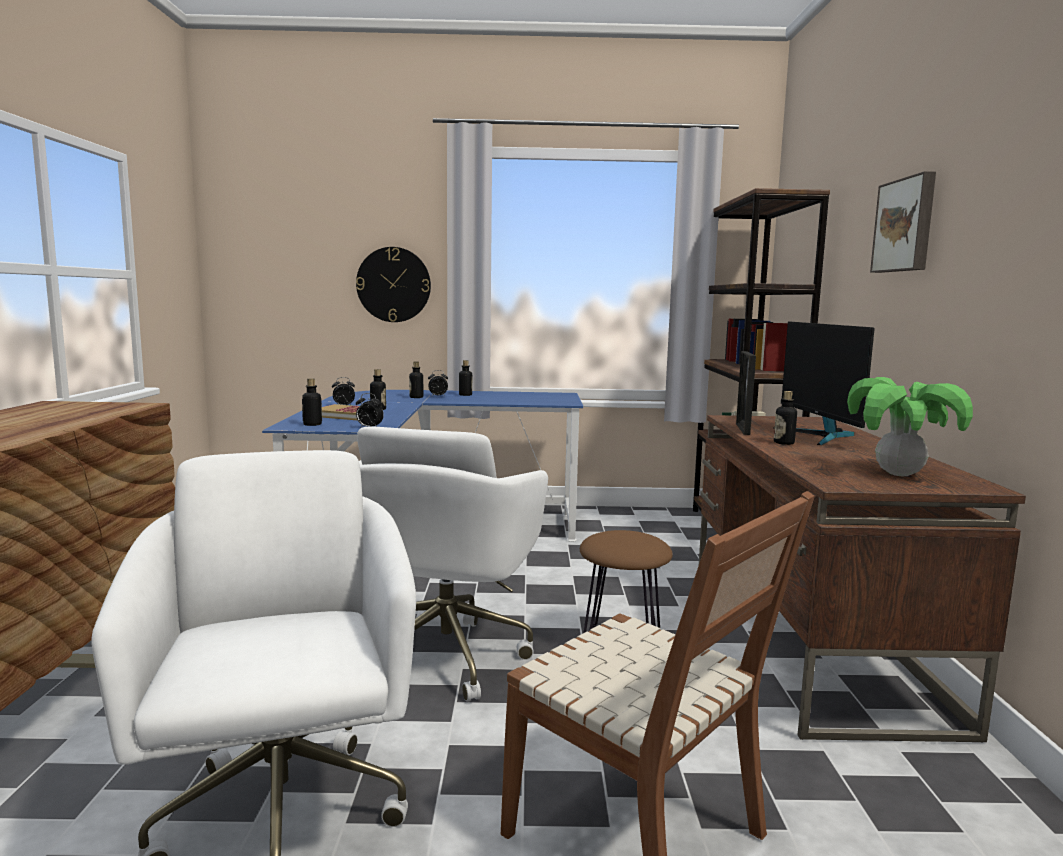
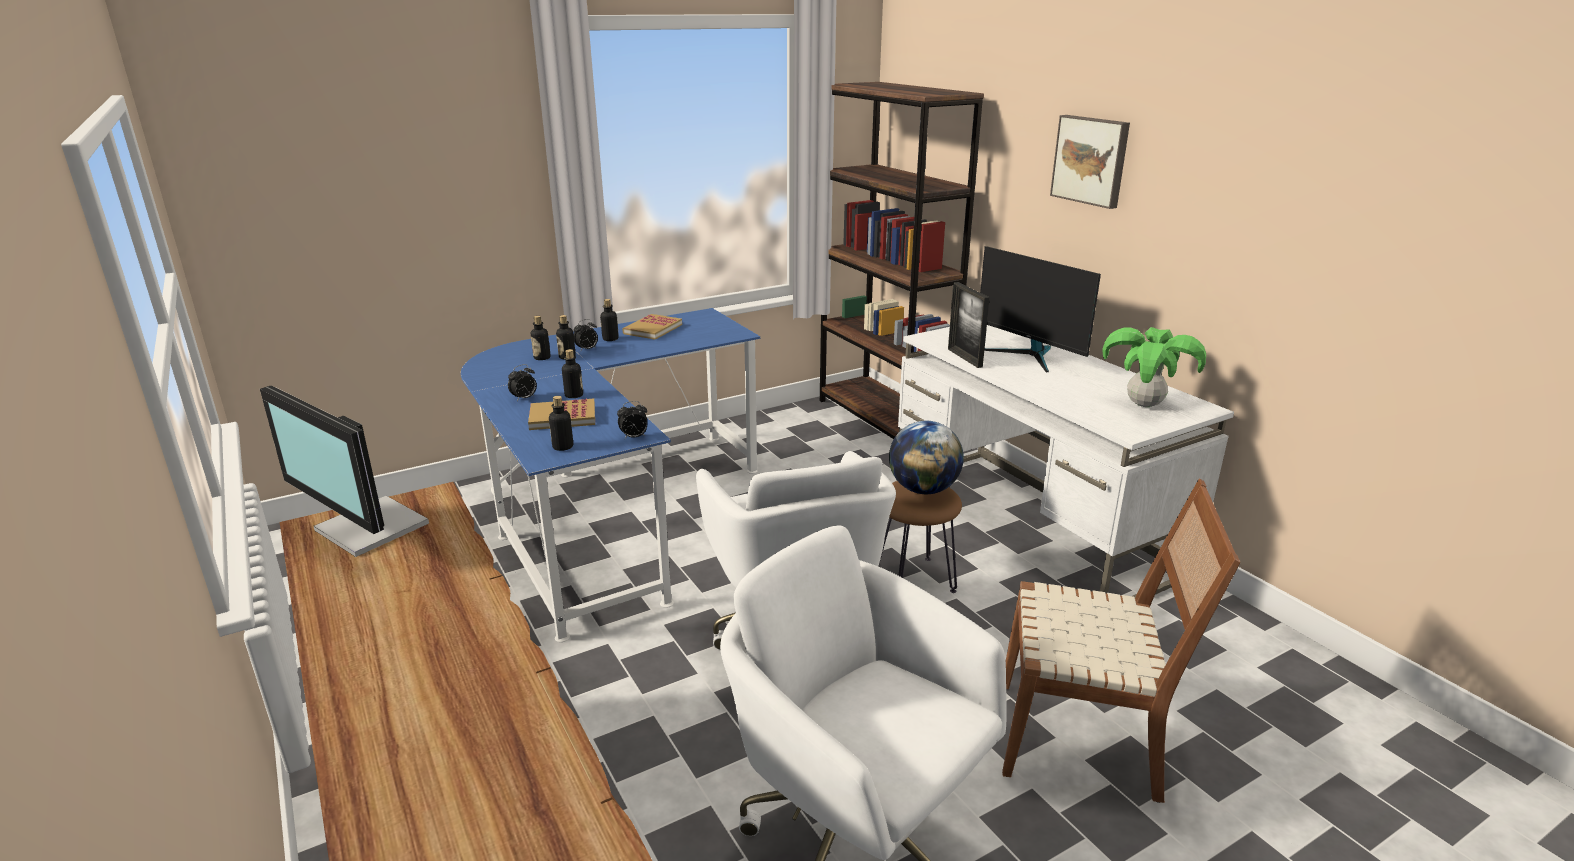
camera: 30 degrees left, 15 degrees up
wall clock [356,247,431,322] -> none
brown desk [699,415,1026,742] -> white desk [898,325,1234,597]
bottle [774,391,797,445] -> bottle moved to [531,316,551,360]
none -> monitor [260,385,429,557]
none -> book [622,314,682,340]
none -> globe [889,421,964,494]

